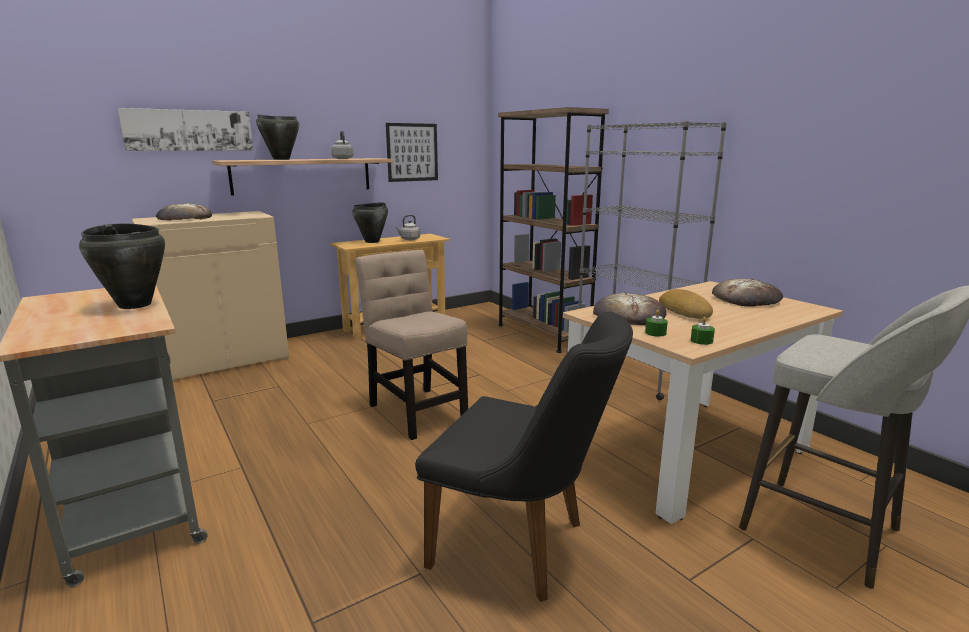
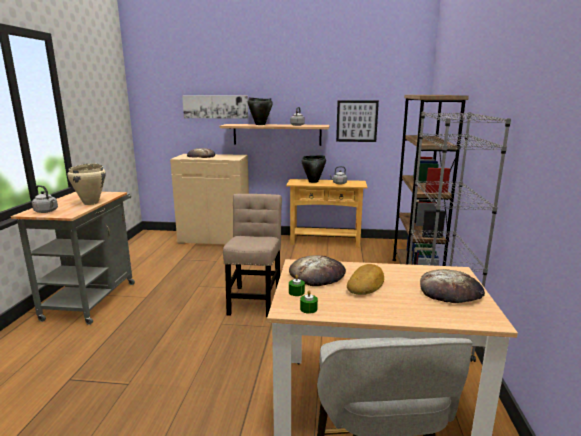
camera: 40 degrees right, 0 degrees up
black cooking pot [79,224,165,309] -> beige cooking pot [67,163,106,205]
black chair [415,312,633,602] -> none
none -> grey kettle [32,185,58,213]

